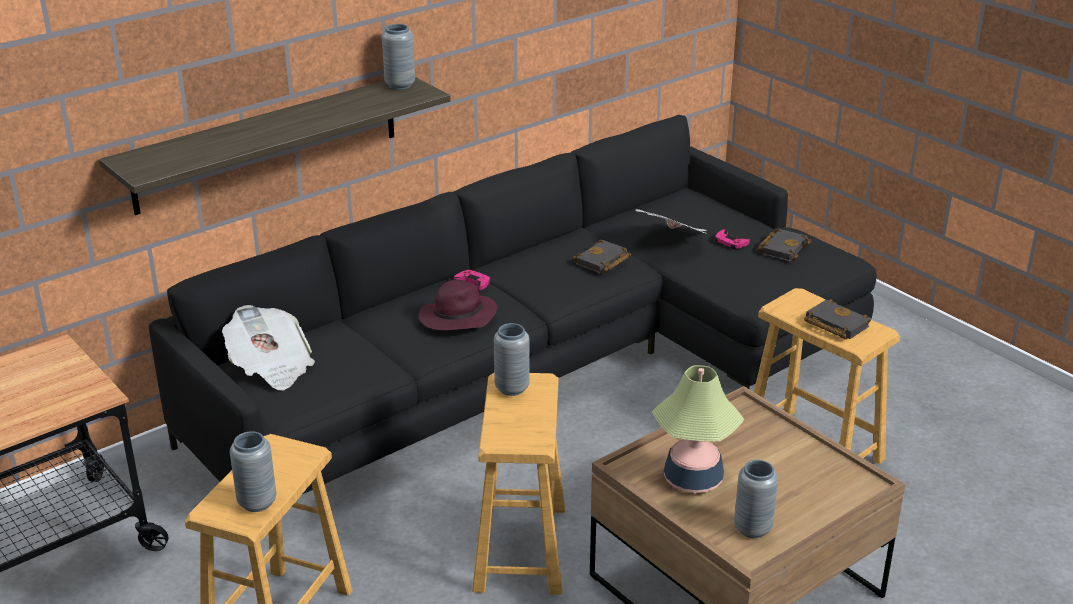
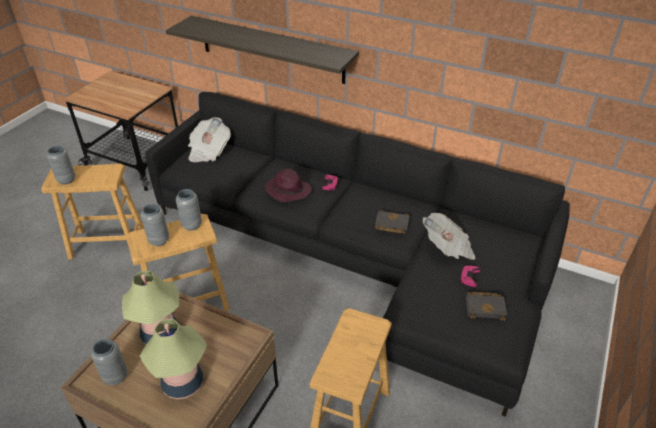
camera: 65 degrees right, 10 degrees up
grey vase [382,24,415,90] -> grey vase moved to [141,204,169,246]
black book [804,299,871,340] -> none
none -> table lamp [140,319,207,399]

